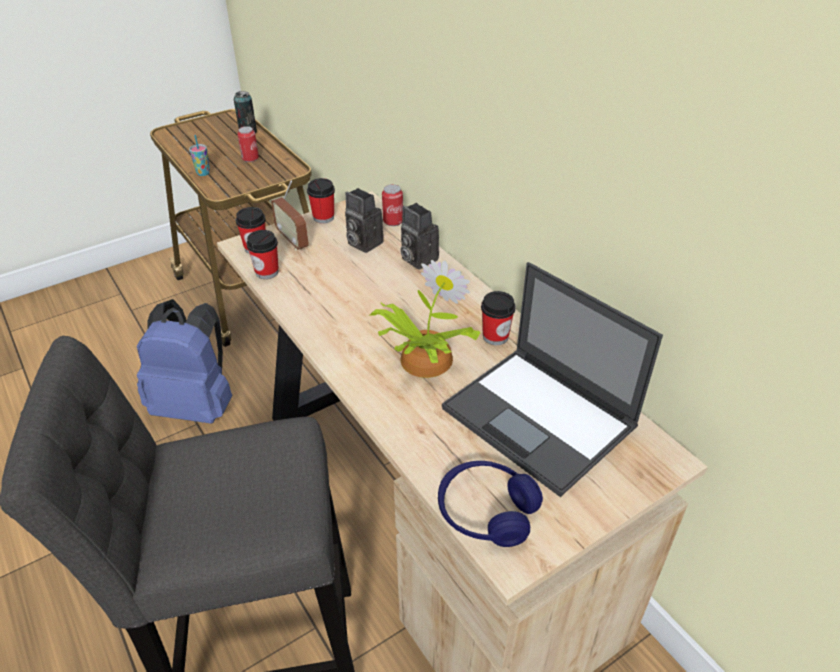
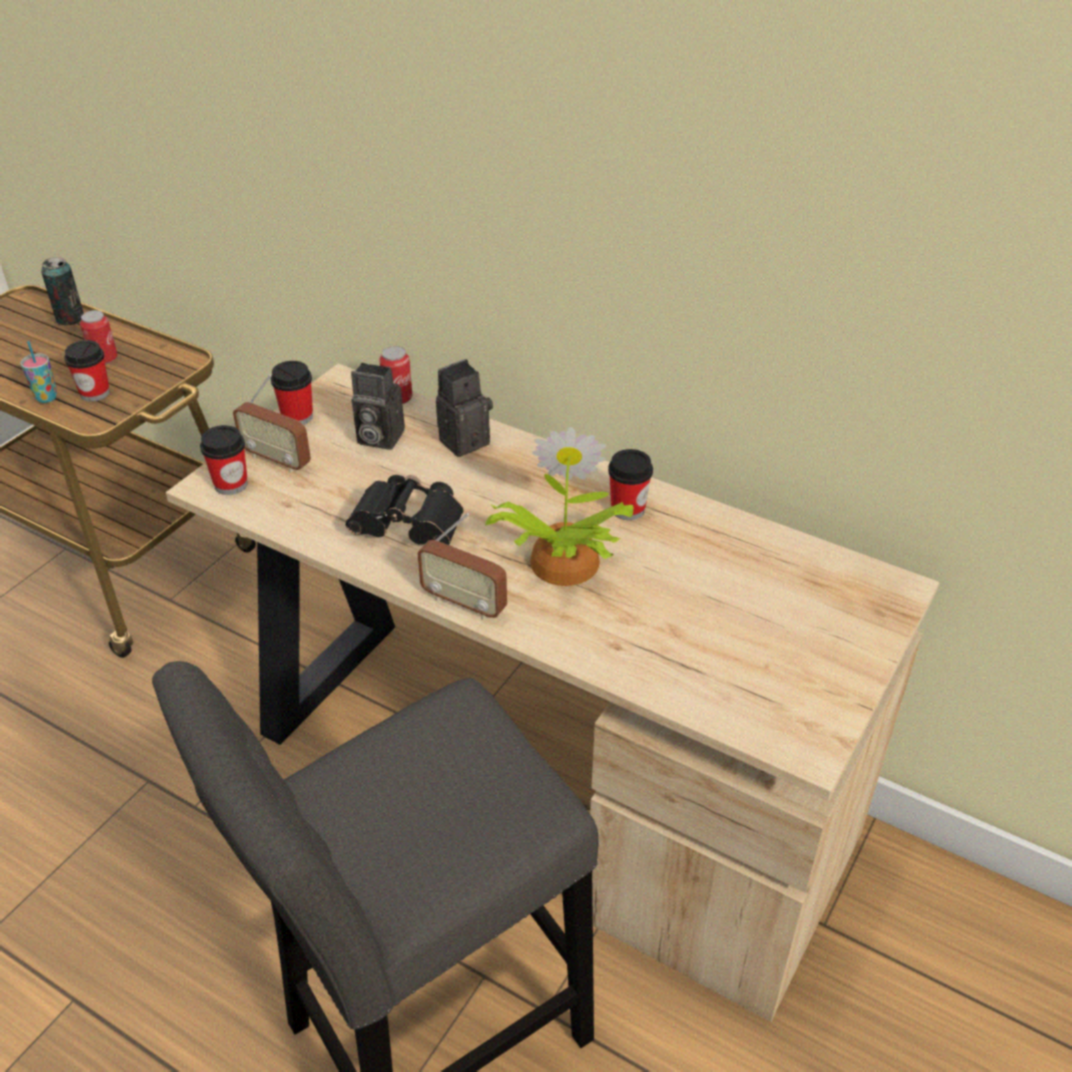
camera: 25 degrees left, 0 degrees up
blue backpack [137,299,232,424] -> none
cup [246,230,279,279] -> cup moved to [64,340,110,402]
camera [400,203,439,270] -> camera turned 120 degrees clockwise [436,359,493,457]
blue headphones [438,461,543,547] -> none
laptop [442,262,663,497] -> none
none -> black binoculars [346,475,464,545]
none -> radio [417,513,507,620]

